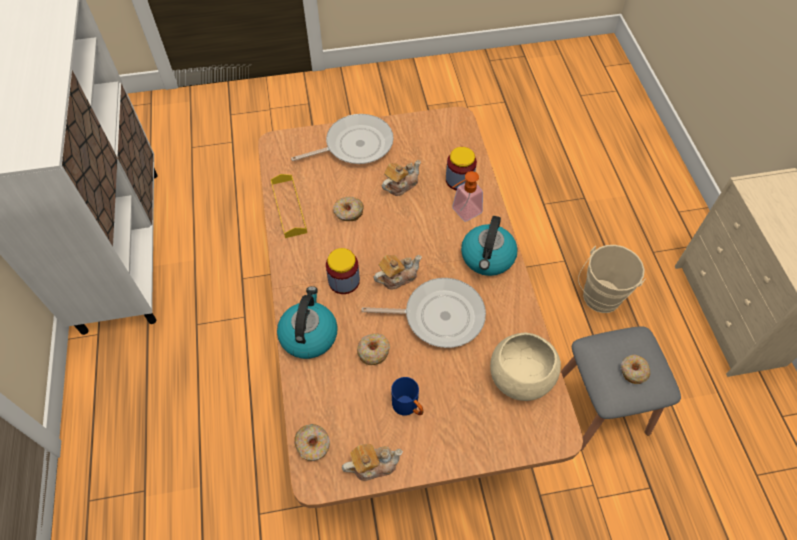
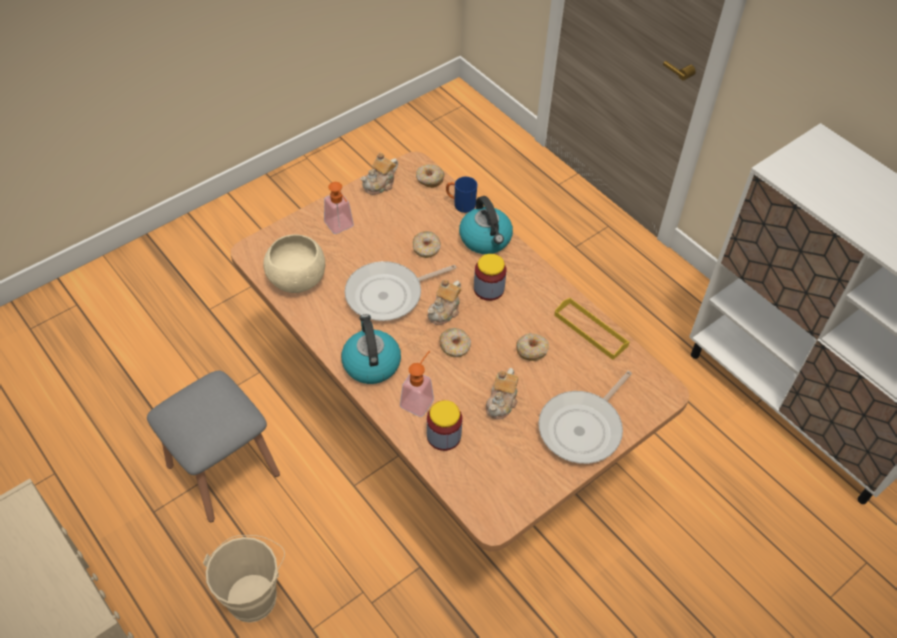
camera: 150 degrees right, 5 degrees down
blue mug [391,377,423,416] -> blue mug moved to [446,177,477,213]
donut [621,354,650,384] -> donut moved to [440,328,471,357]
none -> soap dispenser [324,182,354,234]

